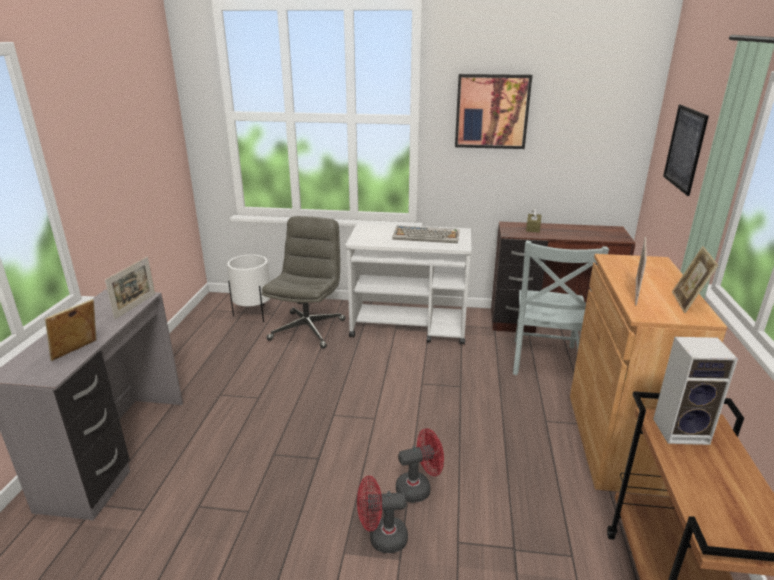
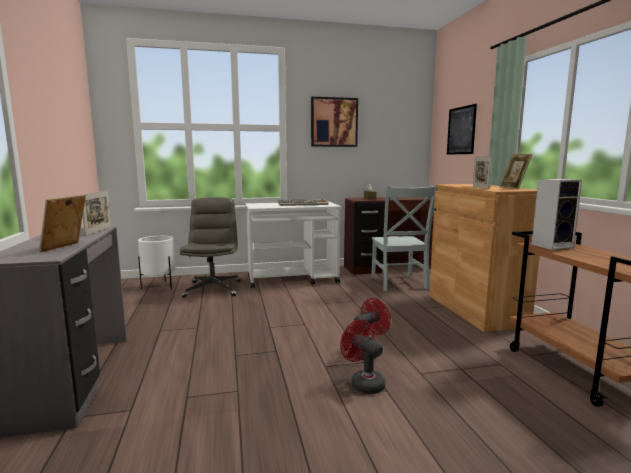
camera: 20 degrees left, 15 degrees down
red fan [357,476,408,553] -> red fan turned 75 degrees clockwise [340,319,386,394]

